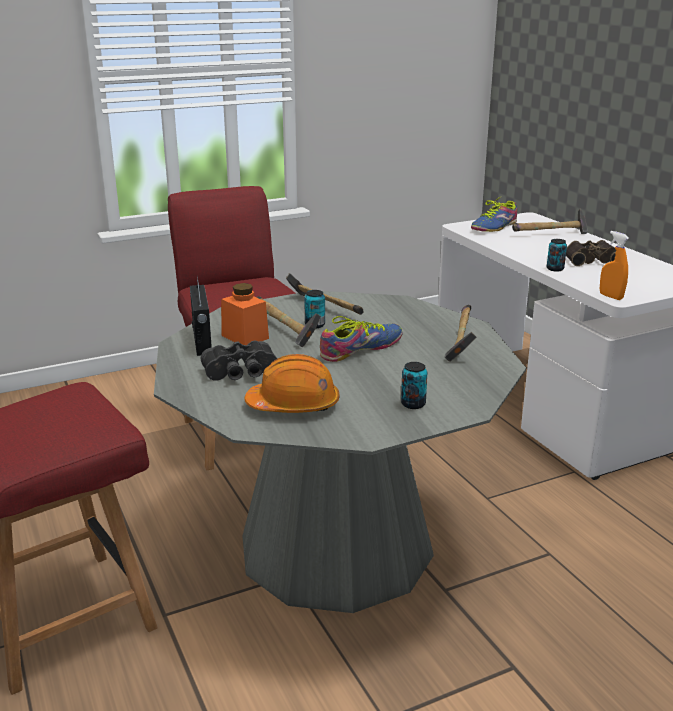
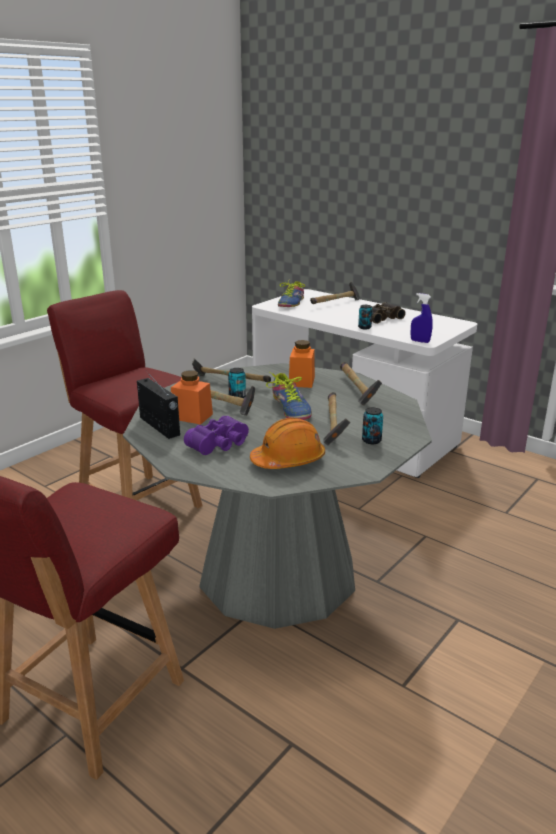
camera: 25 degrees left, 0 degrees up
black binoculars [201,341,277,381] -> purple binoculars [184,416,249,455]
shoe [320,316,403,362] -> shoe turned 135 degrees clockwise [266,372,312,420]
orange spray bottle [600,231,629,300] -> blue spray bottle [410,293,433,343]
none -> orange jar [289,340,315,388]
none -> hammer [323,392,351,445]

